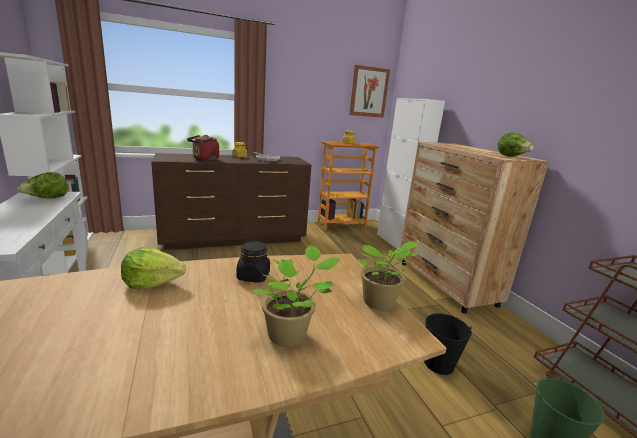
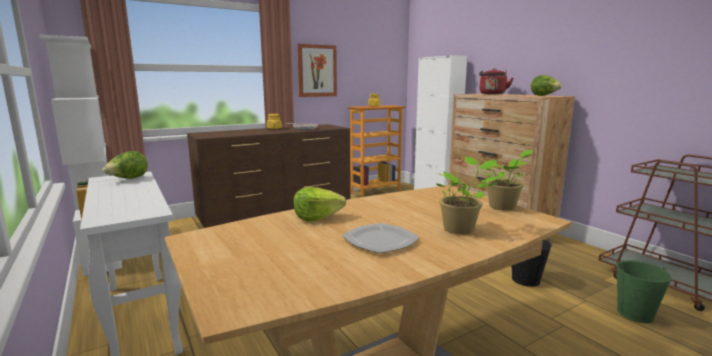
camera: 10 degrees left, 5 degrees down
red kettle [187,135,219,161] -> red kettle moved to [479,68,513,94]
black jar [236,241,270,283] -> none
picture [349,65,390,118] -> picture moved to [297,44,337,97]
none -> plate [342,223,420,253]

